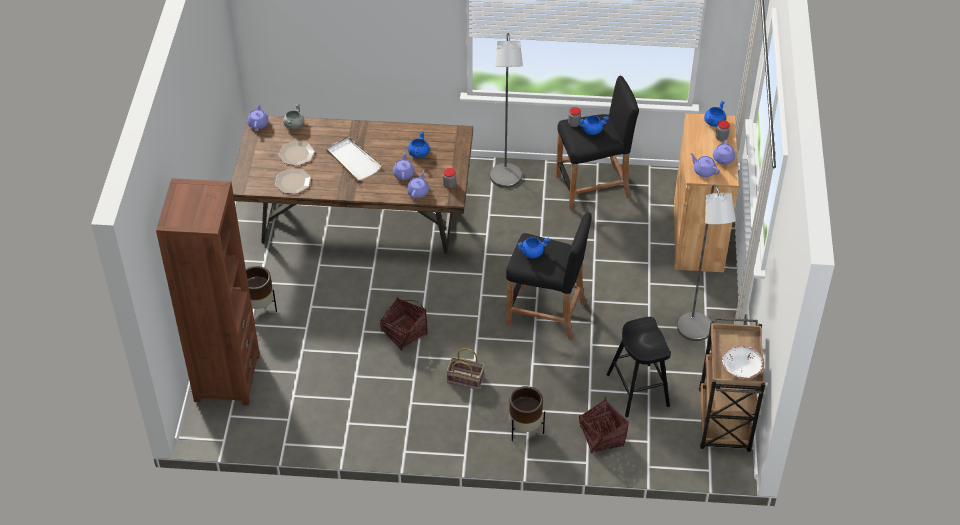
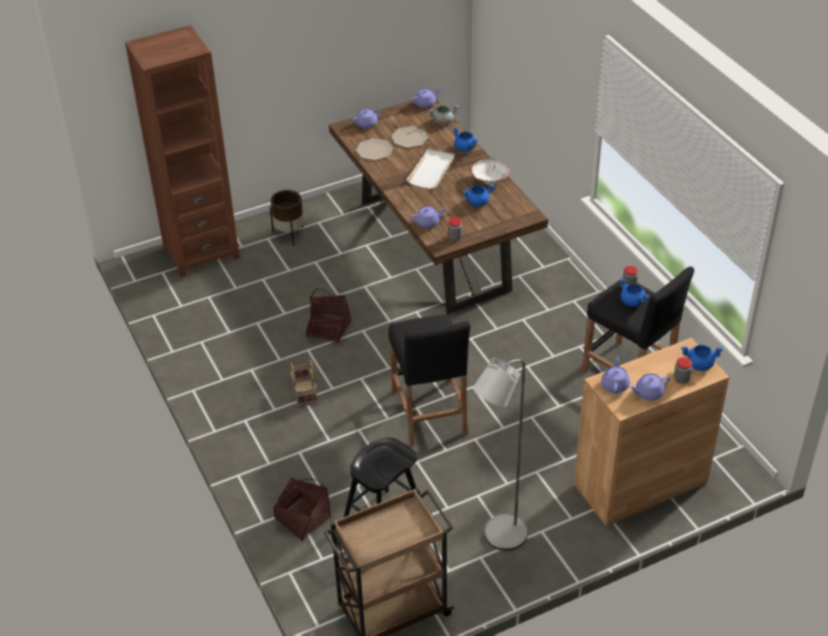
camera: 60 degrees right, 5 degrees down
purple teapot [393,152,415,181] -> purple teapot moved to [352,107,383,128]
grey floor lamp [490,33,523,188] -> none
brown planter [509,386,545,441] -> none
blue cooking pot [517,237,550,258] -> blue cooking pot moved to [453,128,478,152]
white bowl [721,345,764,379] -> white bowl moved to [471,159,510,185]

